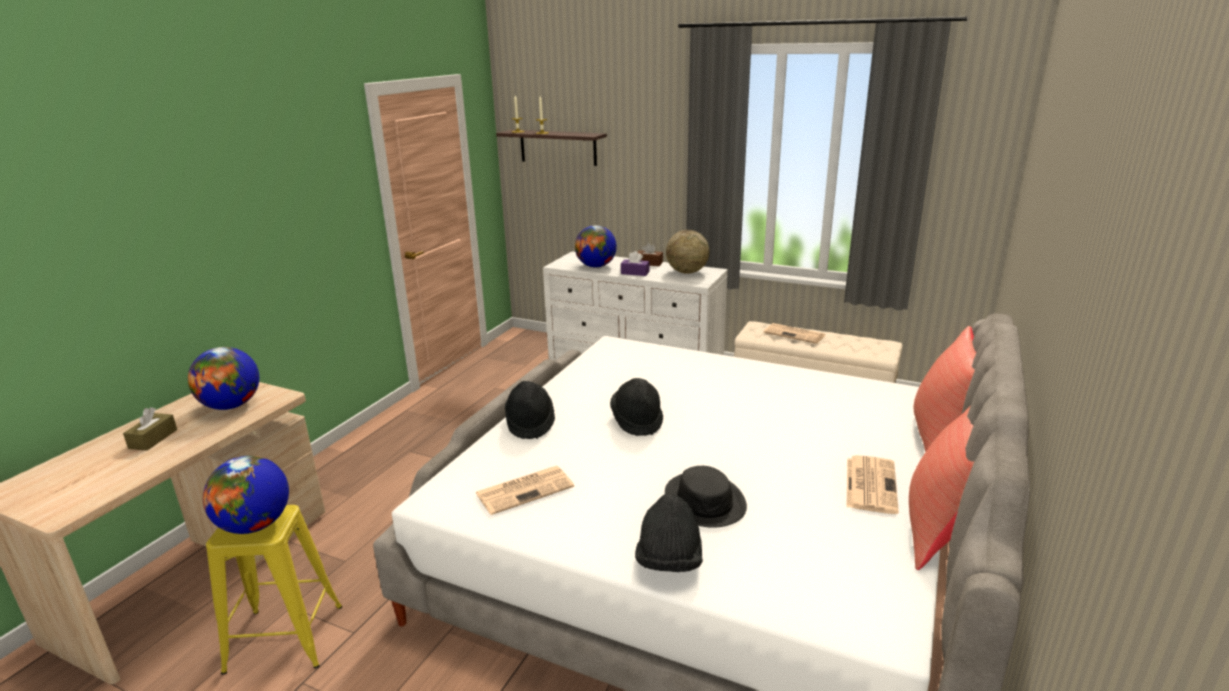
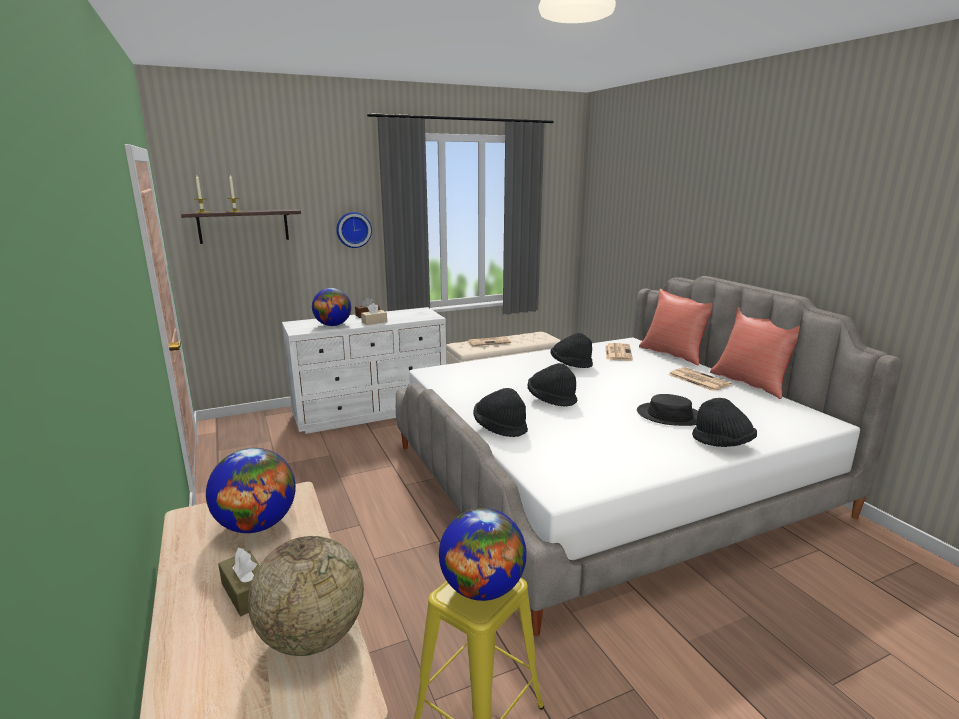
camera: 50 degrees left, 5 degrees down
newspaper [475,466,574,515] -> newspaper moved to [605,343,633,361]
purple tissue box [621,251,650,276] -> beige tissue box [361,303,387,325]
globe [666,230,709,274] -> globe moved to [248,536,364,656]
none -> wall clock [336,212,372,248]
none -> black hat [551,333,593,368]

